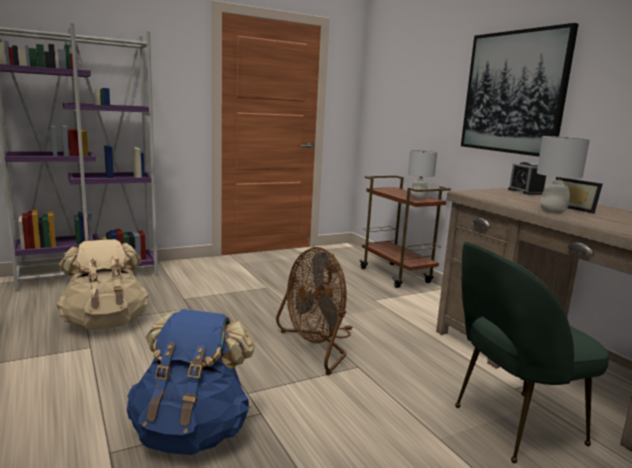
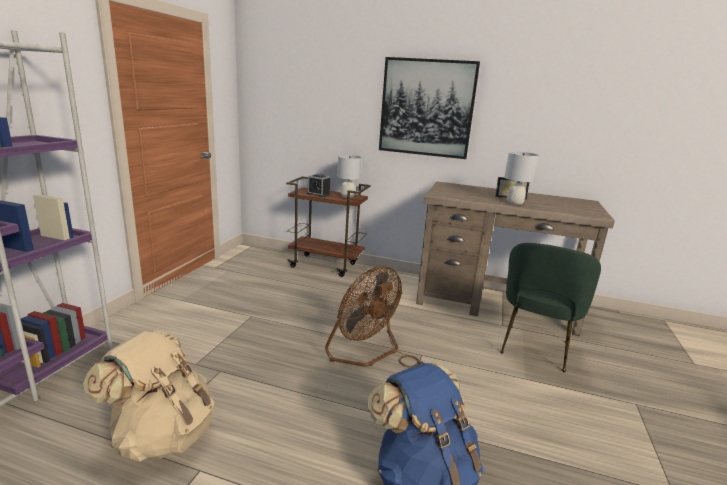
camera: 45 degrees left, 5 degrees up
brown fan [276,247,352,375] -> brown fan turned 120 degrees clockwise [325,266,424,368]
alarm clock [508,162,546,195] -> alarm clock moved to [307,174,331,197]

